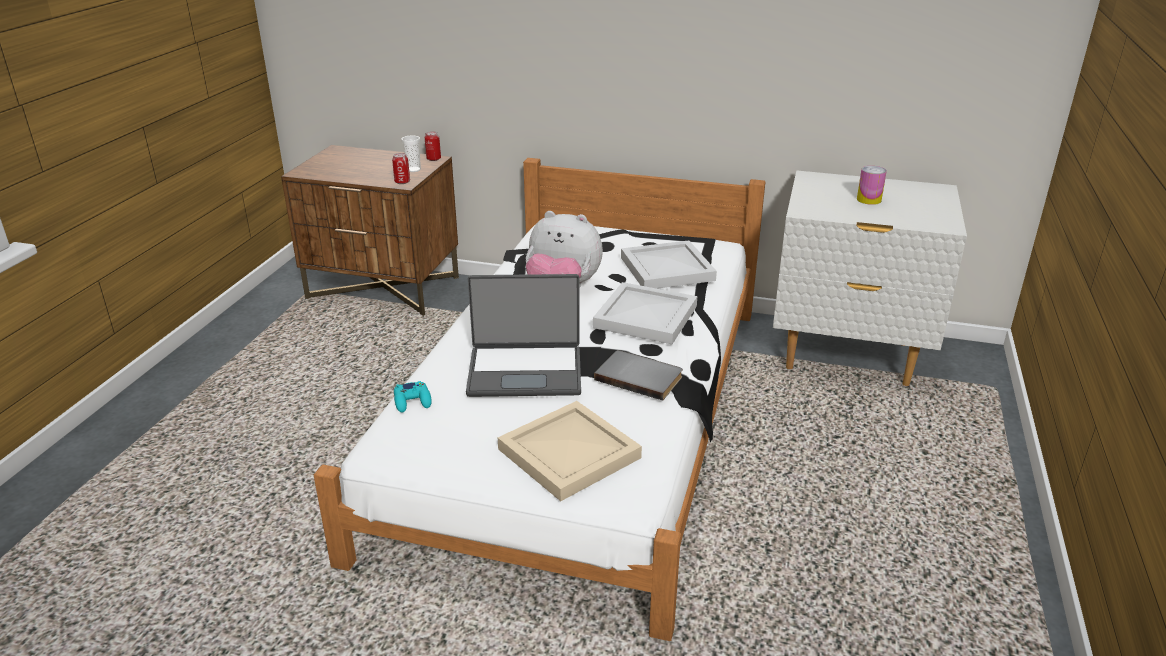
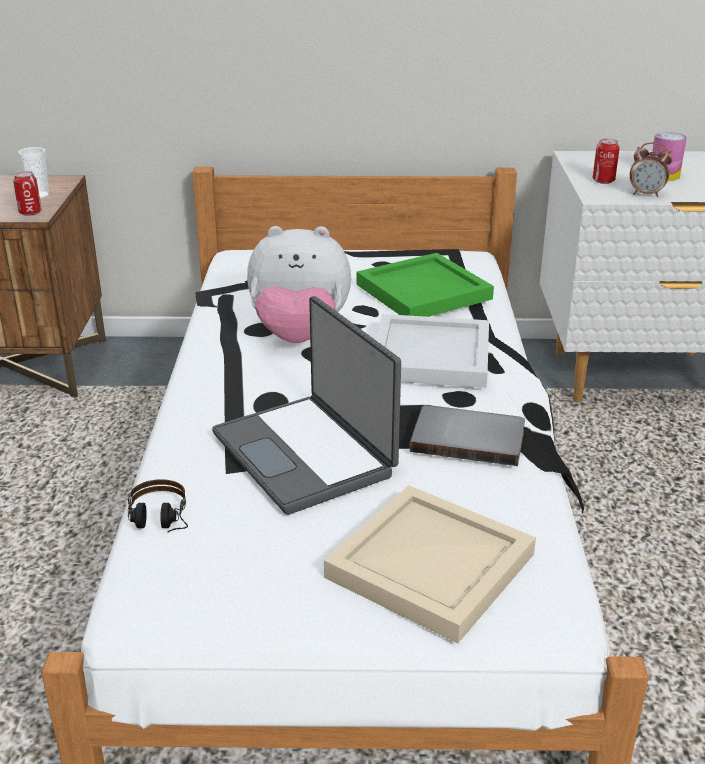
camera: 15 degrees left, 0 degrees up
turquoise game controller [394,381,432,413] -> headphones [128,479,188,533]
can [425,131,441,161] -> can moved to [592,138,620,184]
laptop [466,274,581,397] -> laptop turned 75 degrees clockwise [212,296,401,515]
white tray [621,240,717,289] -> green tray [356,253,494,317]
none -> alarm clock [630,142,673,197]

